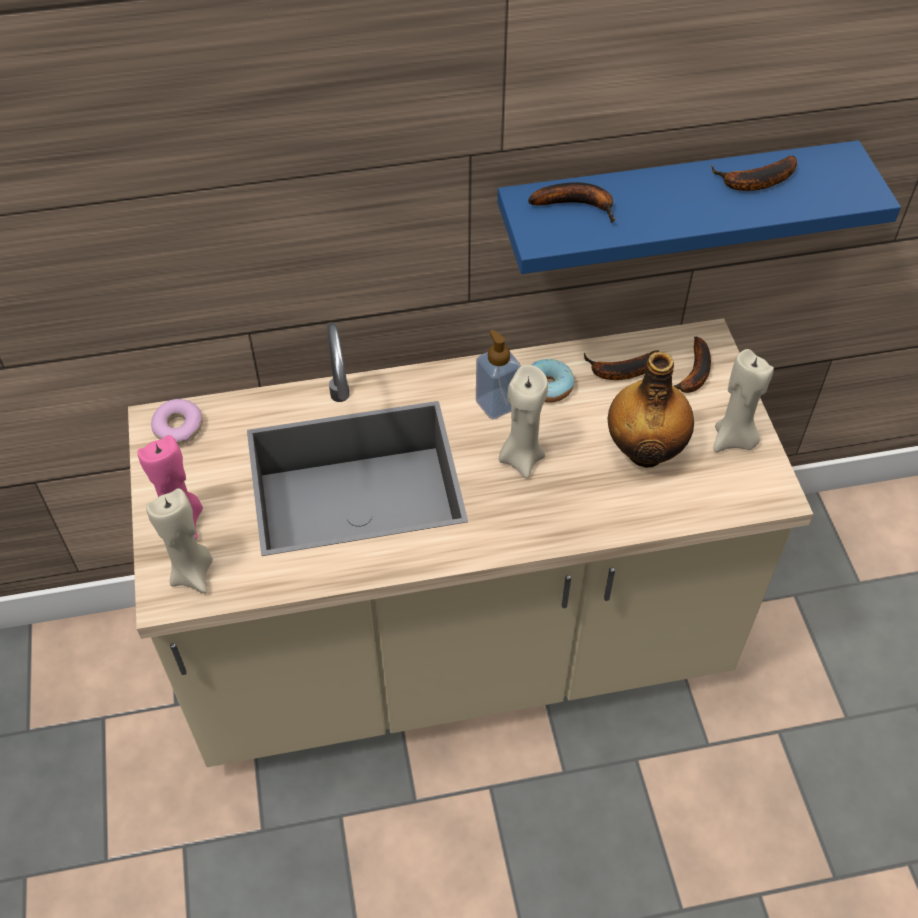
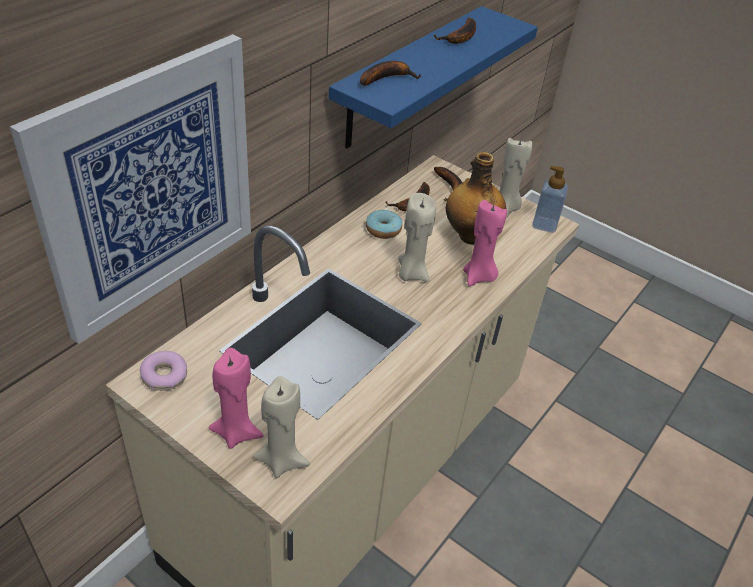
camera: 45 degrees left, 10 degrees down
soap dispenser [476,330,521,420] -> soap dispenser moved to [532,166,568,233]
none -> picture [10,34,251,344]
none -> pink candle [463,200,507,286]

